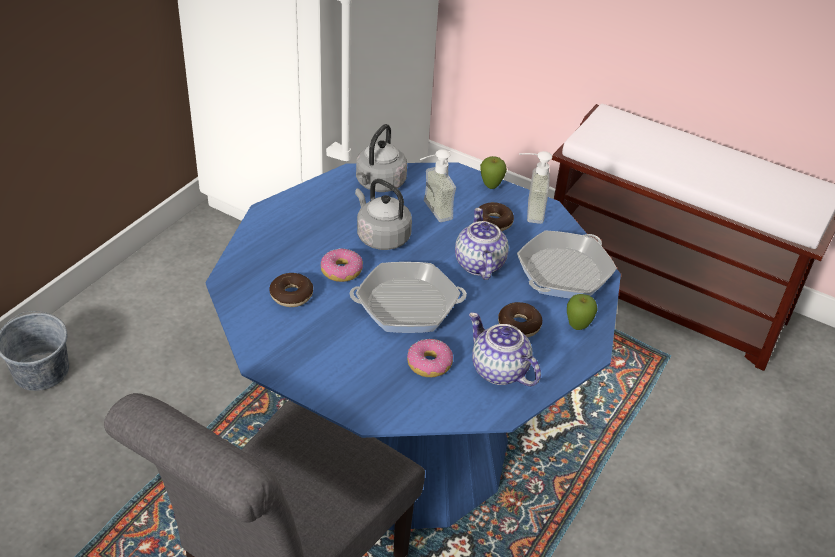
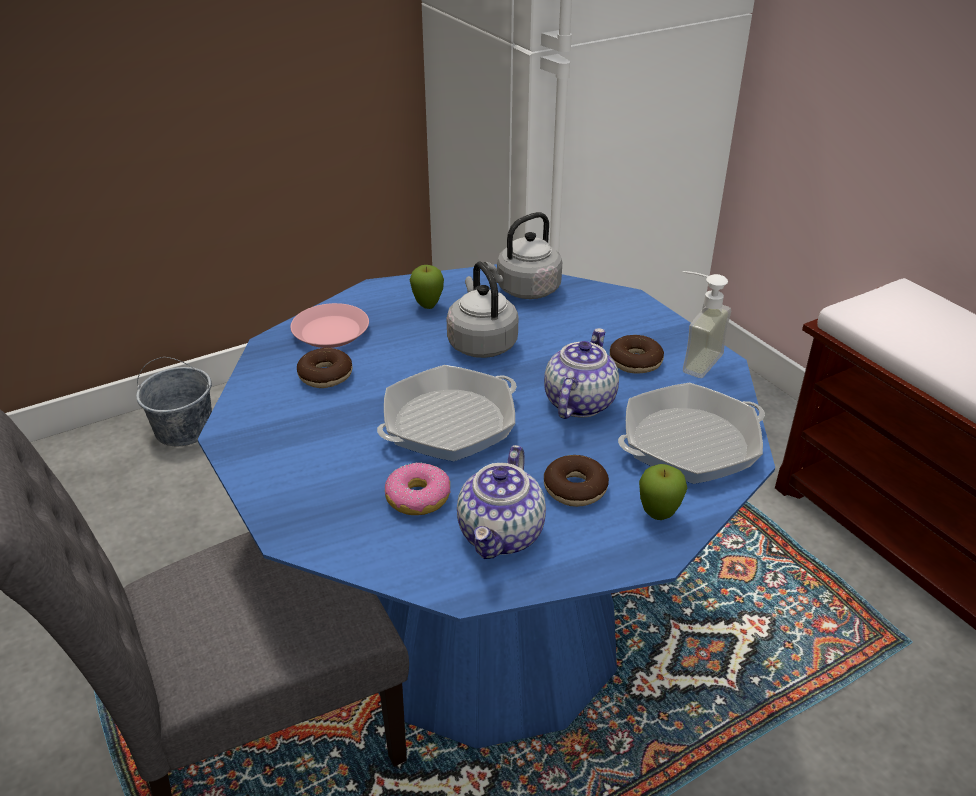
camera: 30 degrees right, 5 degrees down
donut [321,248,363,282] -> none
frying pan [349,262,467,333] -> frying pan turned 60 degrees counterclockwise [377,365,517,462]
soap dispenser [419,149,456,222] -> none
teapot [469,312,541,386] -> teapot turned 150 degrees counterclockwise [457,445,546,559]
apple [480,156,507,189] -> apple moved to [410,265,444,309]
none -> pink plate [290,303,369,348]

